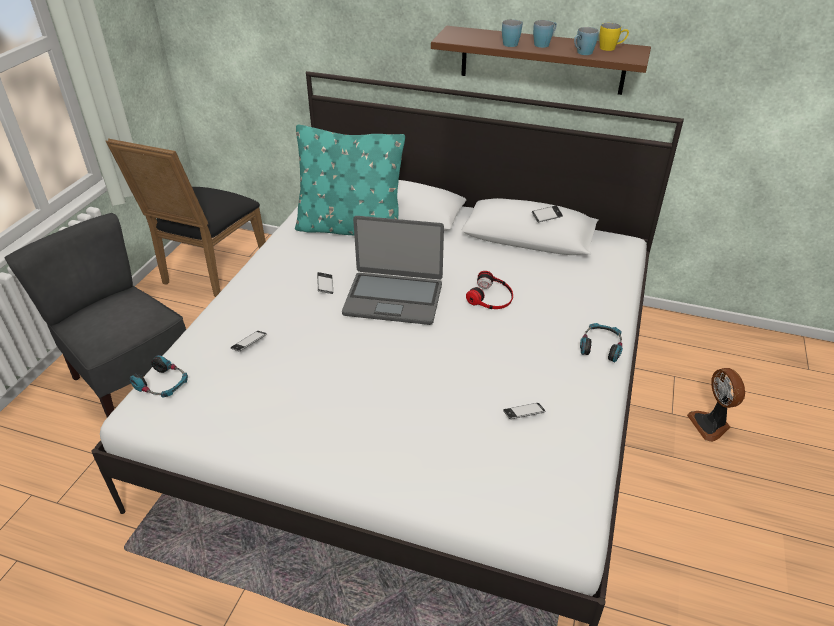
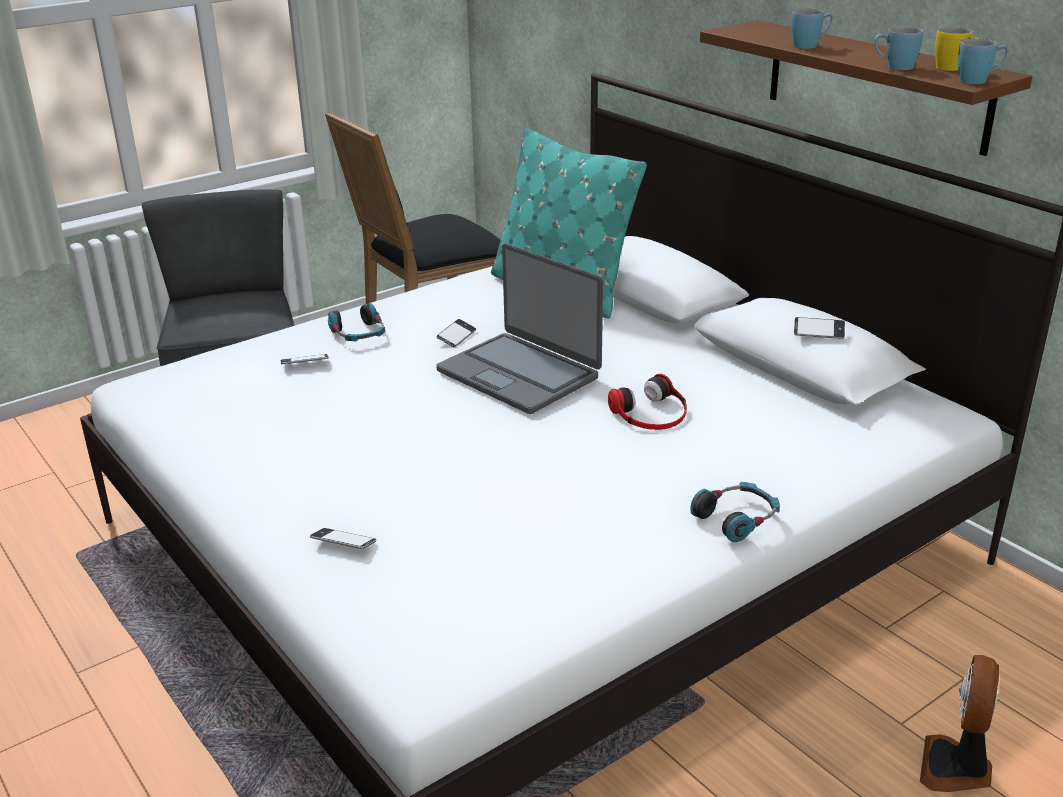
camera: 35 degrees right, 10 degrees down
headphones [130,355,188,398] -> headphones moved to [328,303,385,341]
phone [503,403,545,419] -> phone moved to [310,528,376,549]
blue mug [533,20,557,48] -> blue mug moved to [958,39,1009,84]

